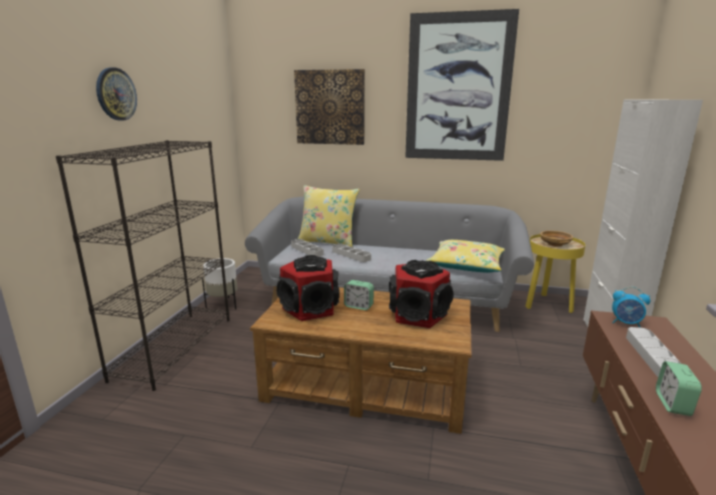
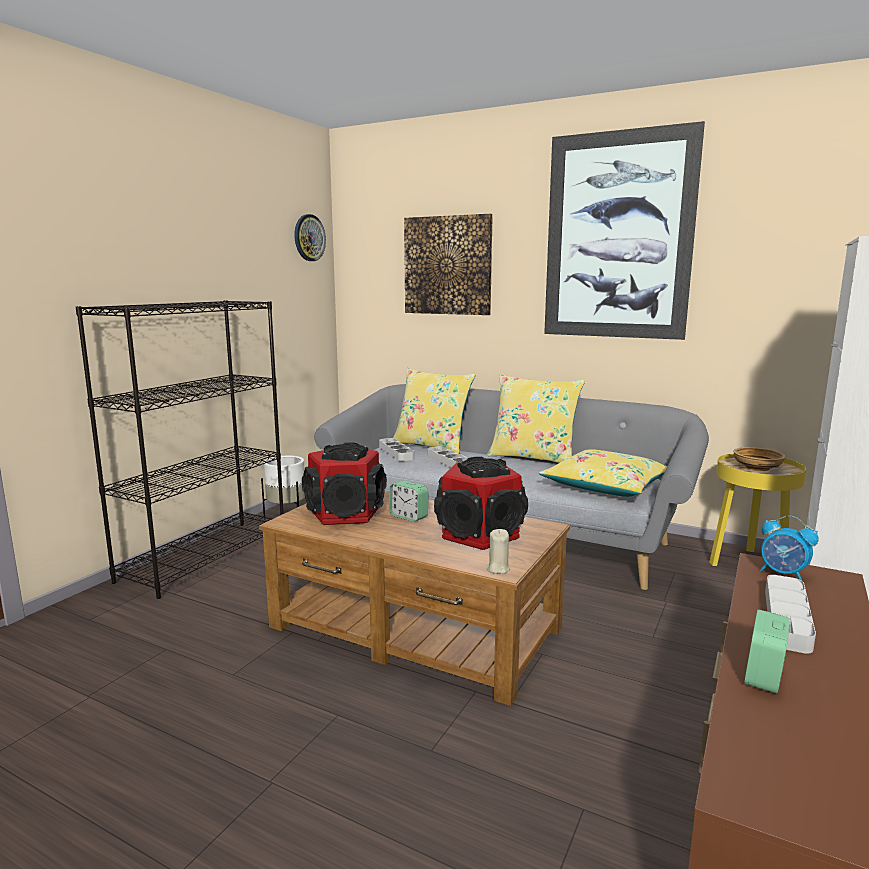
camera: 15 degrees right, 5 degrees down
wall clock [96,67,137,121] -> wall clock moved to [294,214,326,261]
none -> beige candle [486,529,510,574]
none -> yellow pillow [487,374,585,463]

